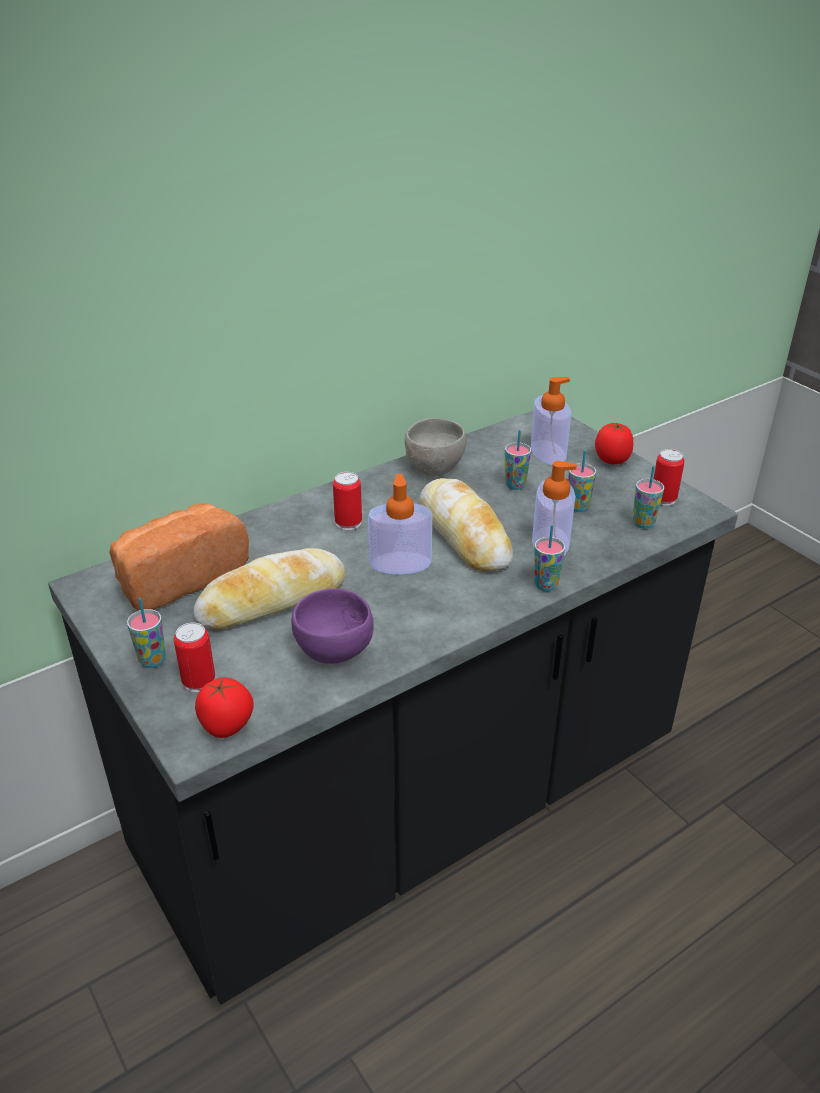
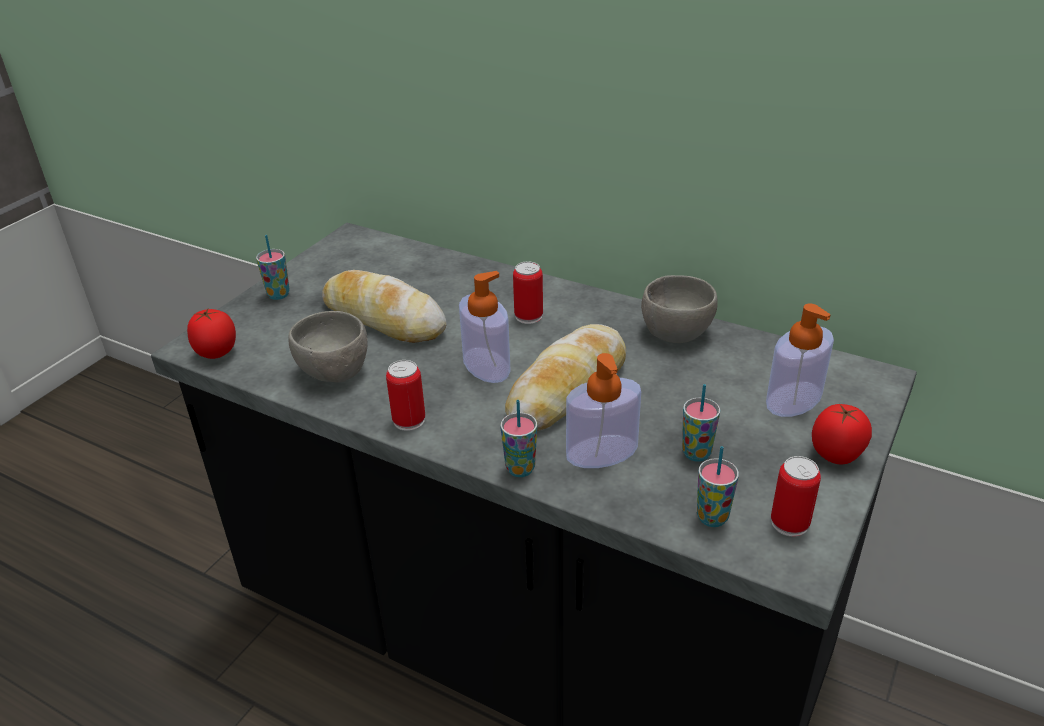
camera: 65 degrees right, 0 degrees up
bread [109,503,249,611] -> none
can [174,622,215,693] -> can moved to [386,360,425,431]
purple bowl [292,588,374,664] -> grey bowl [288,311,368,382]
cup [505,430,531,490] -> none

